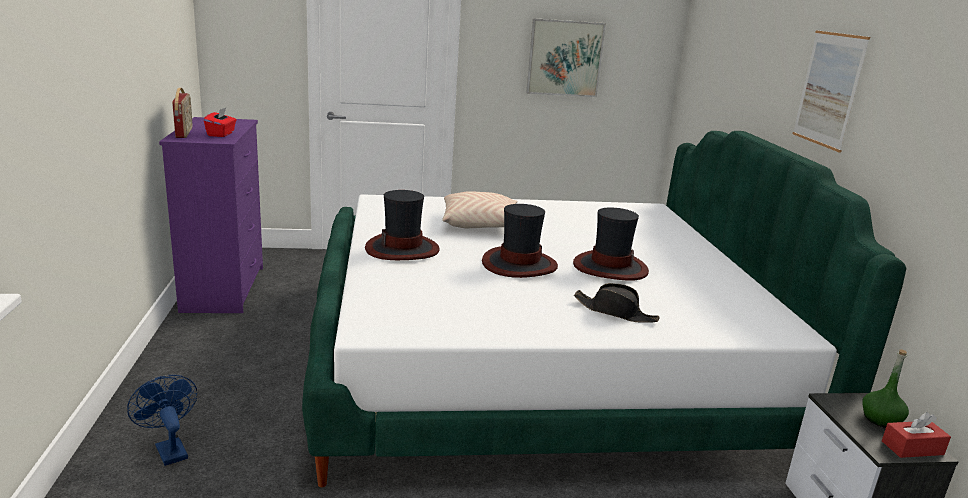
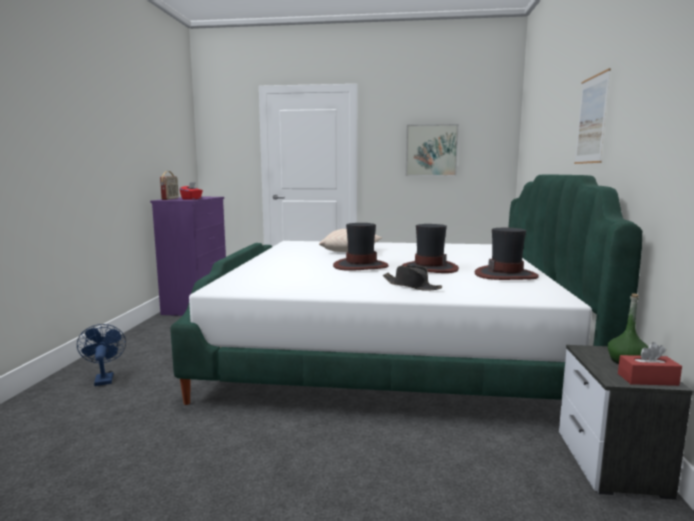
camera: 15 degrees right, 10 degrees down
hat [365,190,440,260] -> hat moved to [475,228,539,280]

